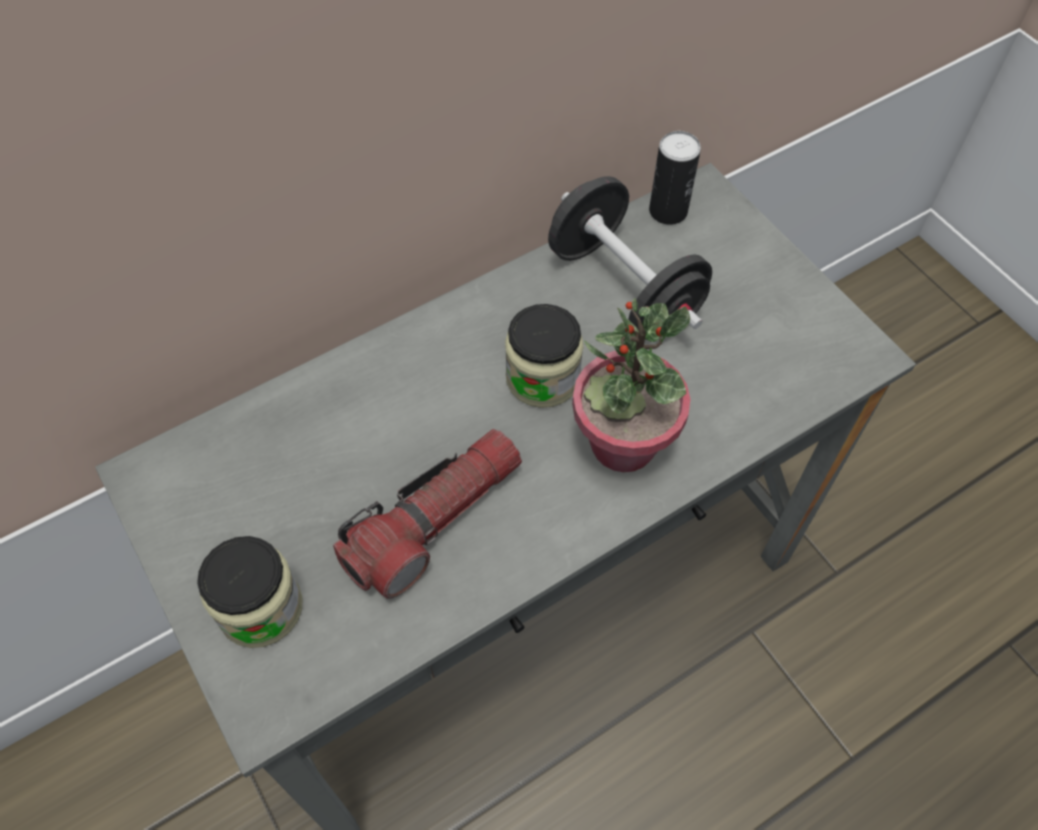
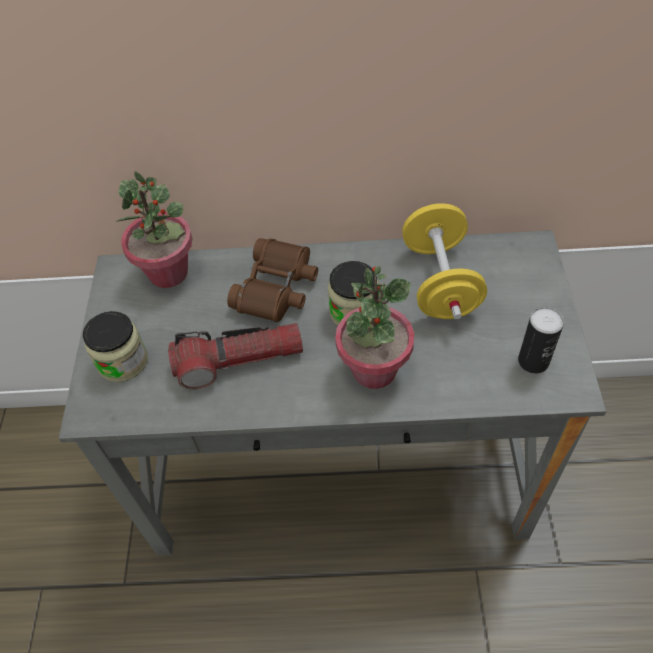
camera: 35 degrees right, 5 degrees down
black dumbbell [548,176,712,340] -> yellow dumbbell [402,203,487,319]
can [649,131,701,225] -> can moved to [518,307,564,374]
none -> potted plant [115,171,192,288]
none -> brown binoculars [227,238,318,322]

